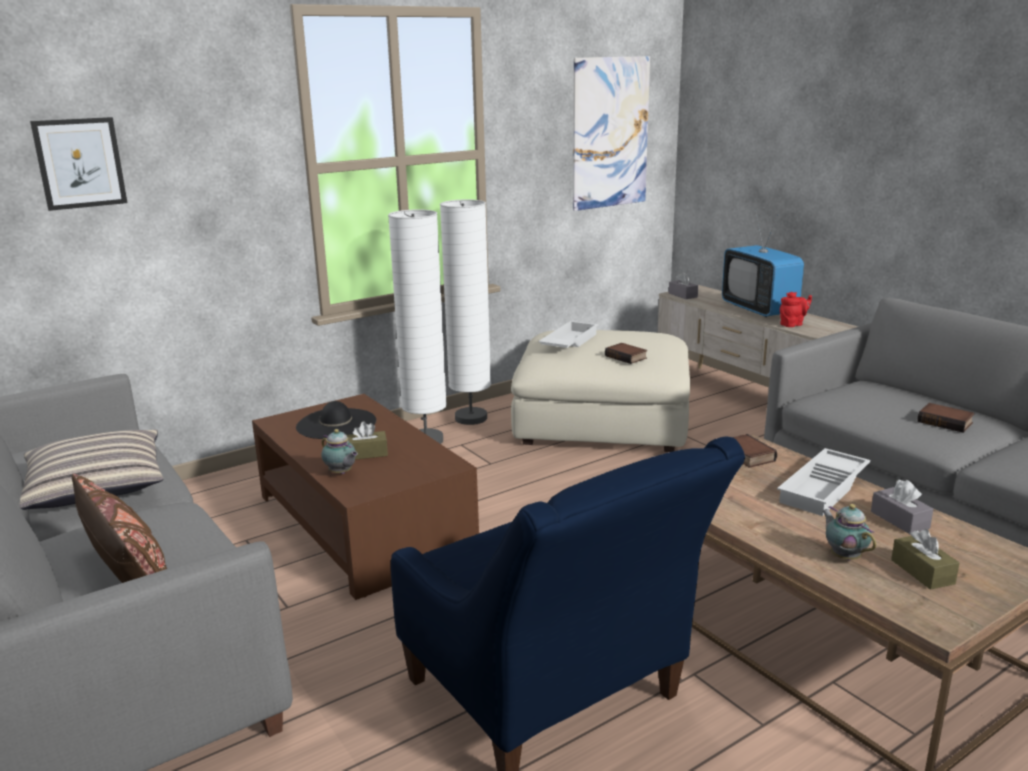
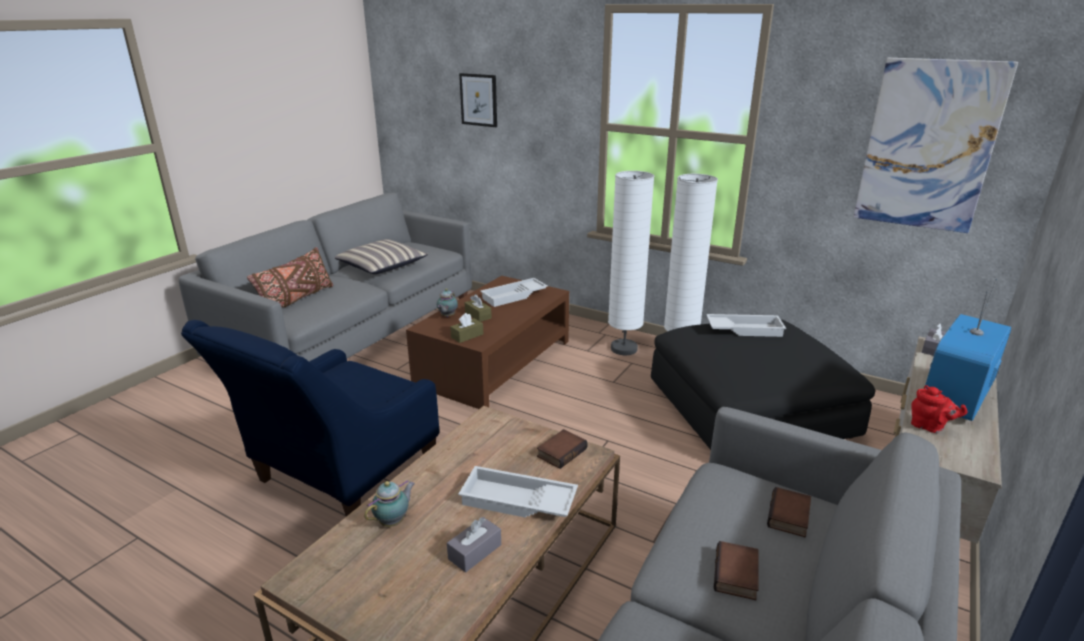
camera: 65 degrees right, 5 degrees up
black hat [296,401,376,439] -> white tray [480,278,548,307]
beige ottoman [511,330,690,452] -> black ottoman [651,319,875,450]
book [605,343,647,364] -> book moved to [767,487,811,537]
brown tissue box [891,529,959,590] -> brown tissue box moved to [450,313,483,343]

